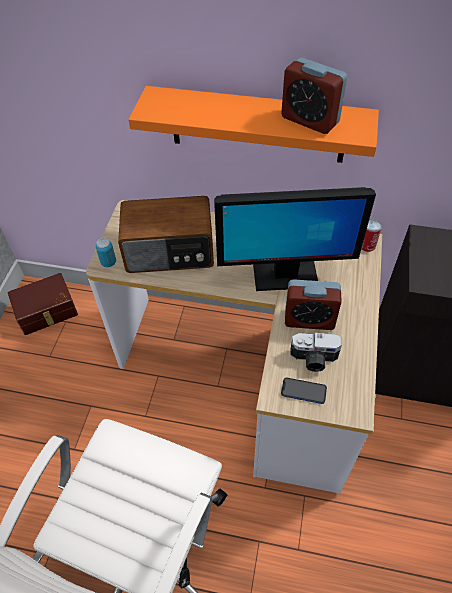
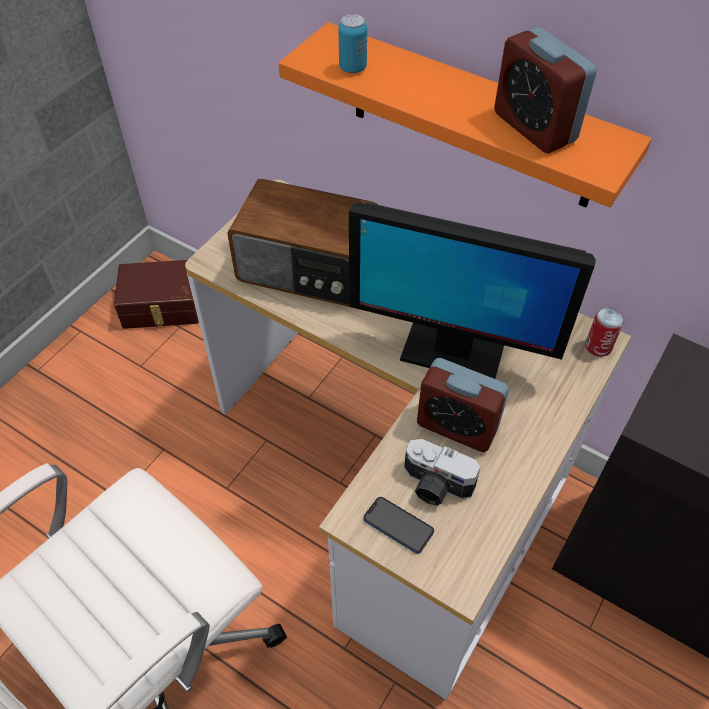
camera: 20 degrees right, 0 degrees up
can [96,238,116,267] -> can moved to [339,14,367,73]

